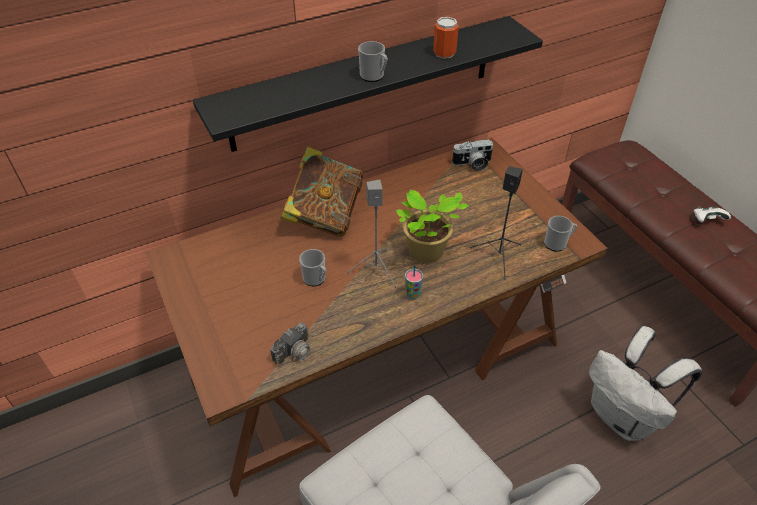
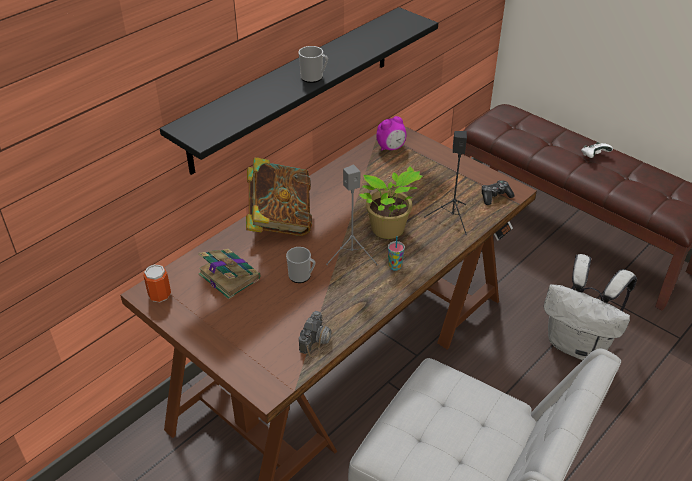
camera: 20 degrees left, 5 degrees down
can [433,17,459,59] -> can moved to [143,264,171,302]
camera [452,139,493,171] -> alarm clock [376,116,407,150]
mug [544,216,577,252] -> game controller [482,180,515,205]
none -> book [198,249,261,300]

